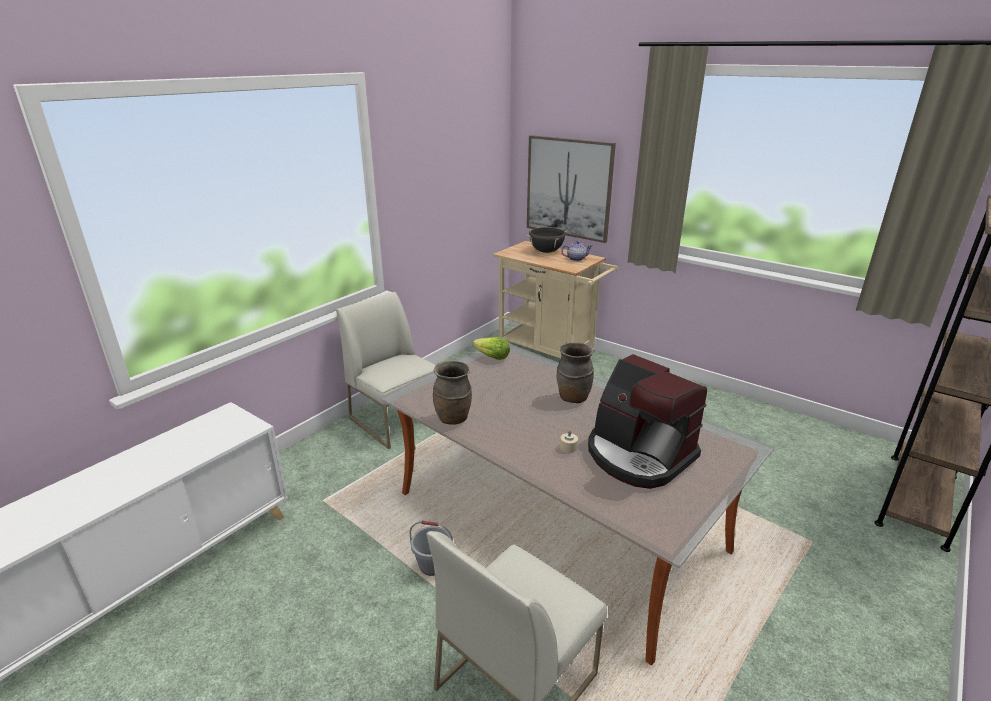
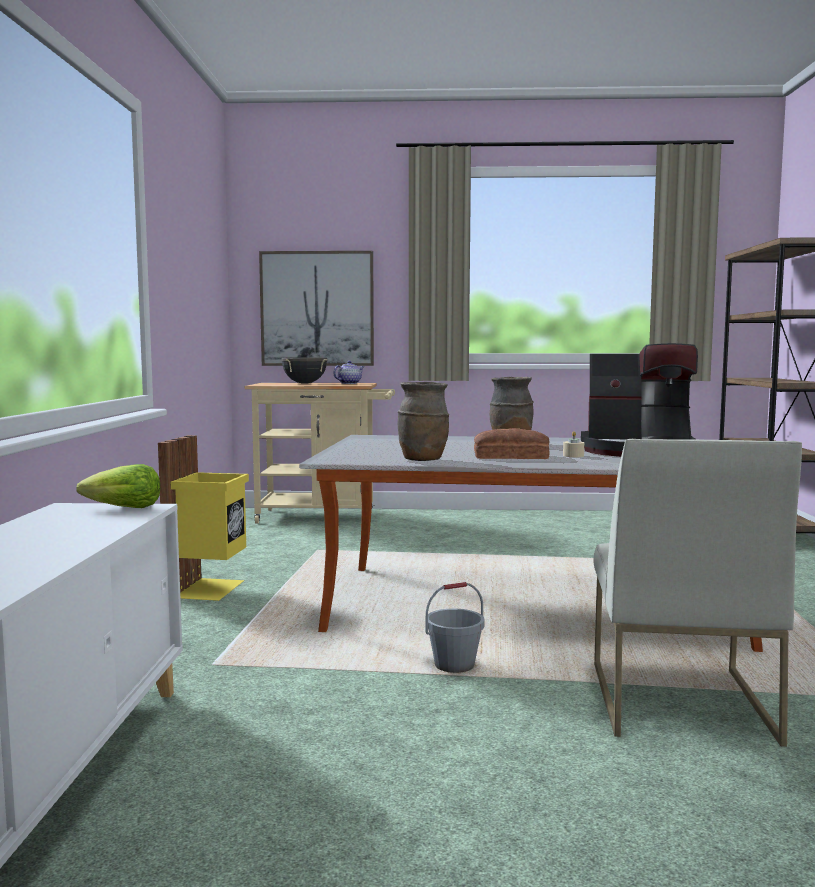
camera: 35 degrees left, 20 degrees down
white chair [336,292,436,449] -> yellow trash can [158,435,249,601]
lettuce [472,337,510,360] -> lettuce moved to [76,464,160,508]
none -> bread [474,428,550,459]

